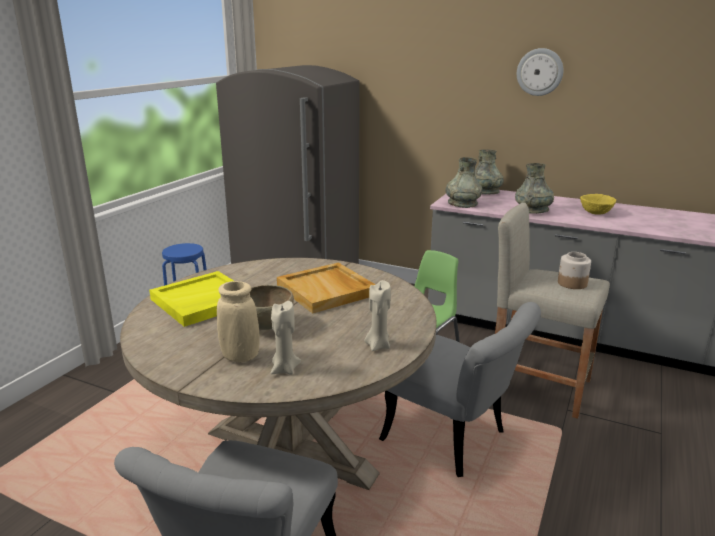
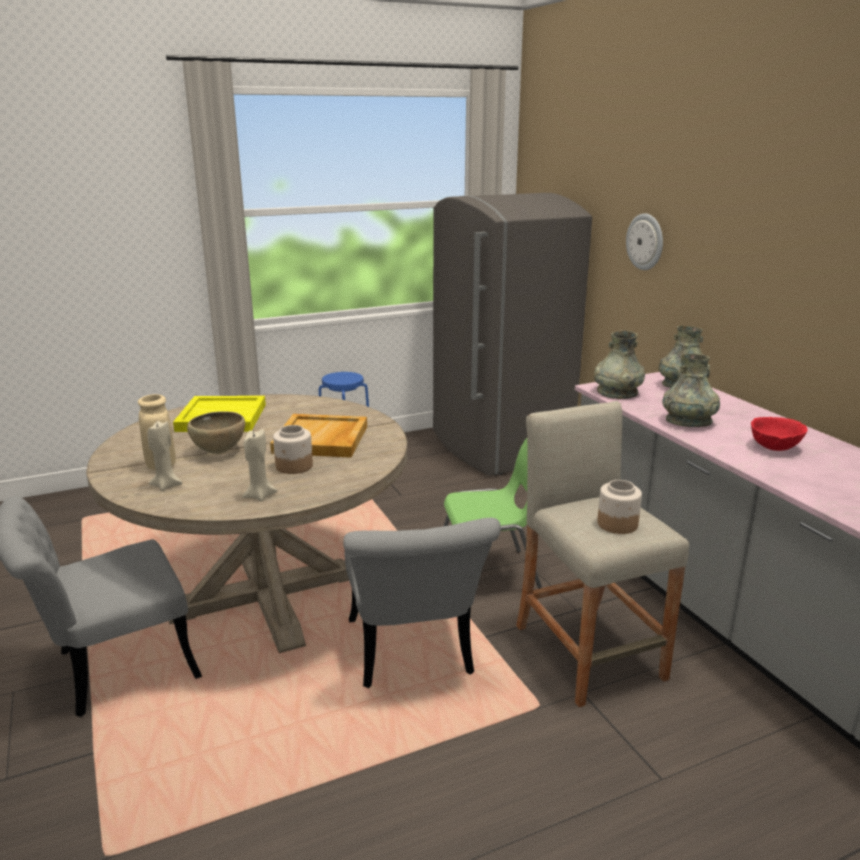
camera: 40 degrees right, 0 degrees up
wall clock [517,48,563,96] -> wall clock moved to [626,213,663,270]
yellow bowl [580,194,616,215] -> red bowl [751,417,808,451]
none -> jar [273,425,313,474]

